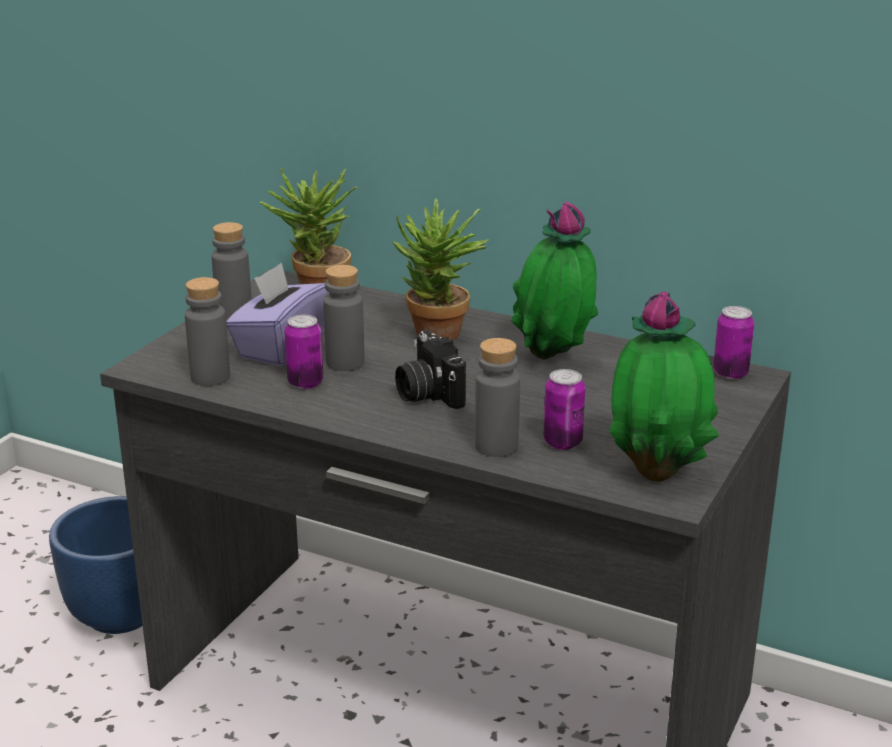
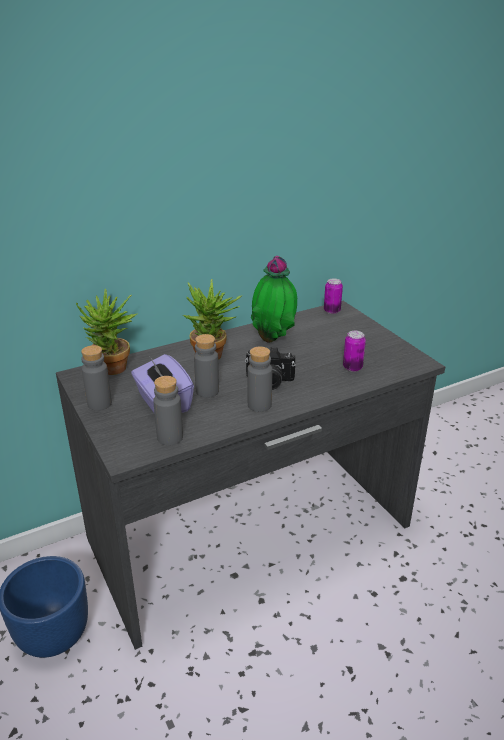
camera: 55 degrees left, 5 degrees up
can [284,315,323,389] -> none
grey bottle [475,338,520,457] -> grey bottle moved to [247,346,272,412]
potted plant [609,292,719,482] -> none

